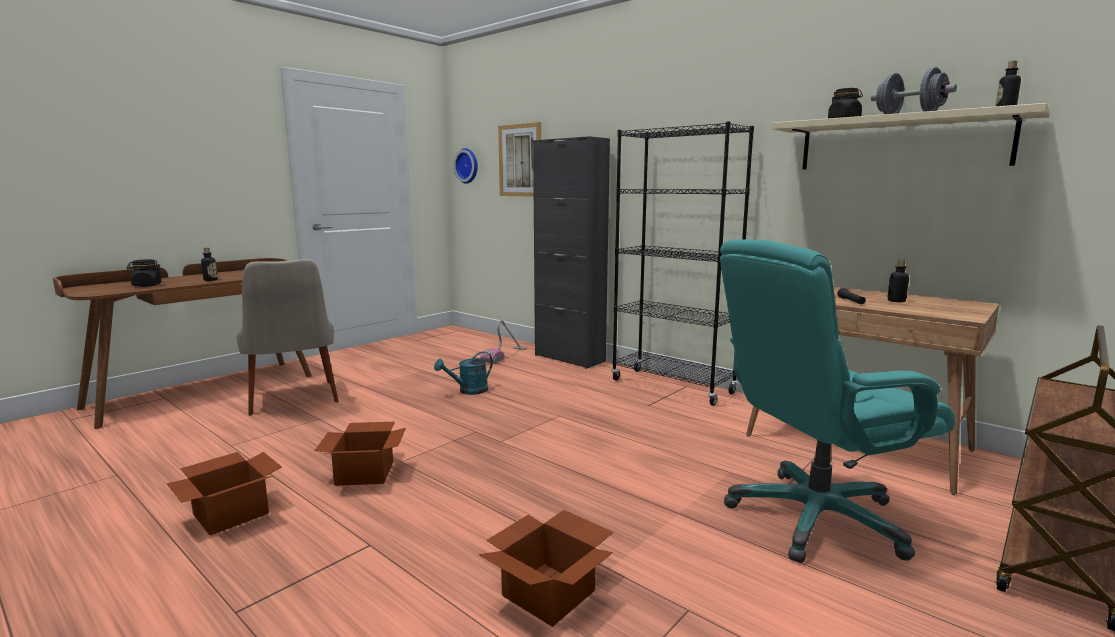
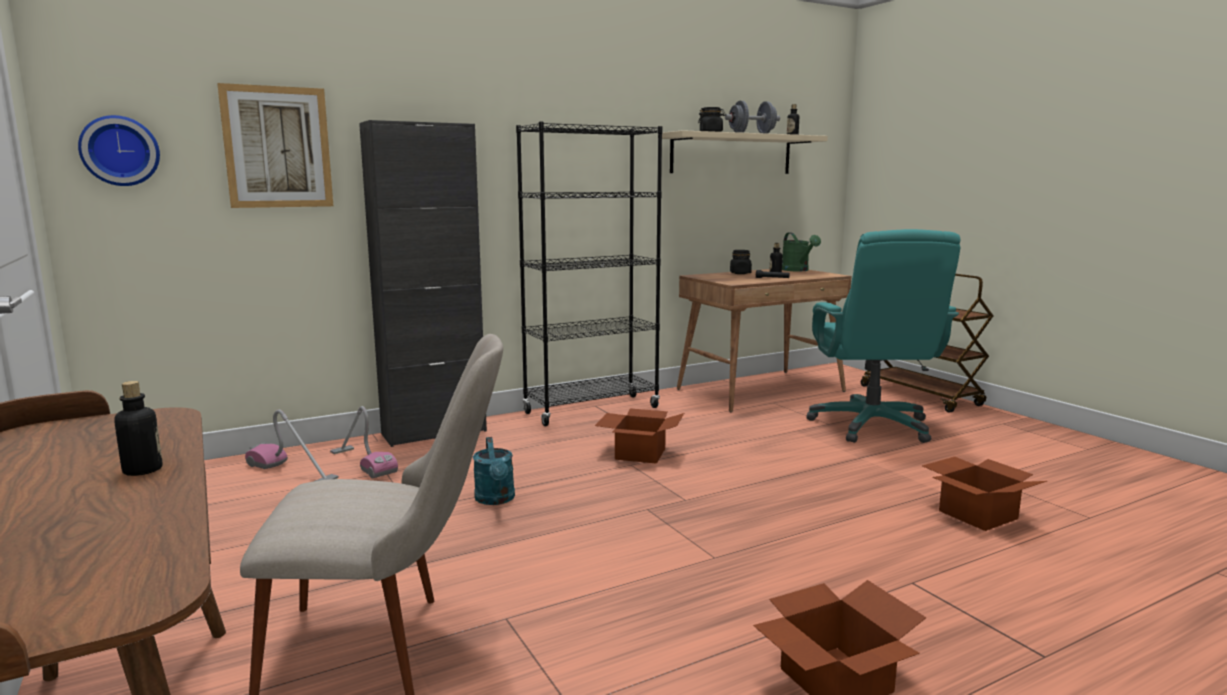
camera: 70 degrees left, 0 degrees up
black jar [127,259,163,287] -> black jar moved to [730,250,752,274]
cardboard box [314,422,406,486] -> cardboard box moved to [595,408,684,464]
none -> vacuum cleaner [245,410,338,481]
none -> green watering can [782,232,821,271]

